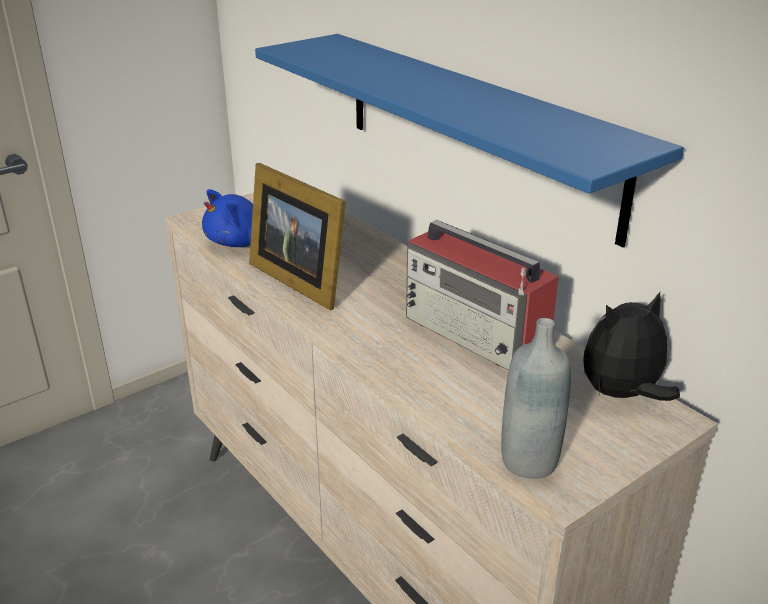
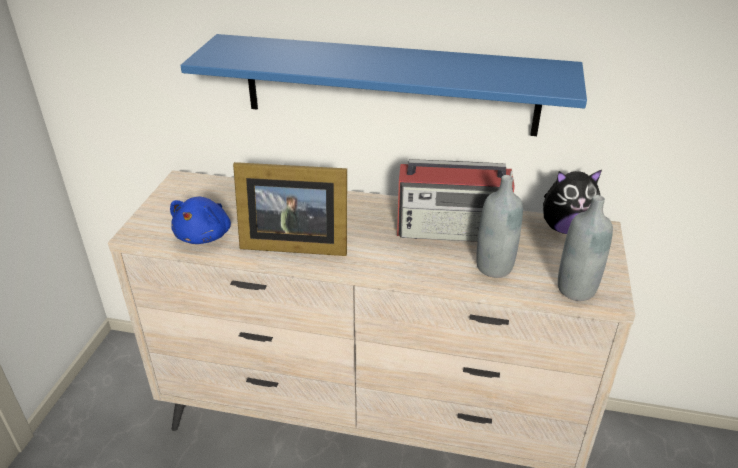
camera: 40 degrees left, 5 degrees up
plush toy [583,292,680,401] -> plush toy turned 120 degrees counterclockwise [543,170,602,234]
none -> grey bottle [476,175,523,278]

